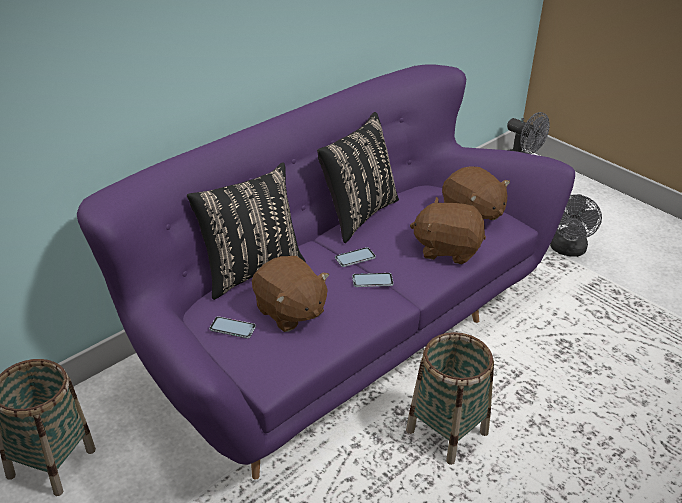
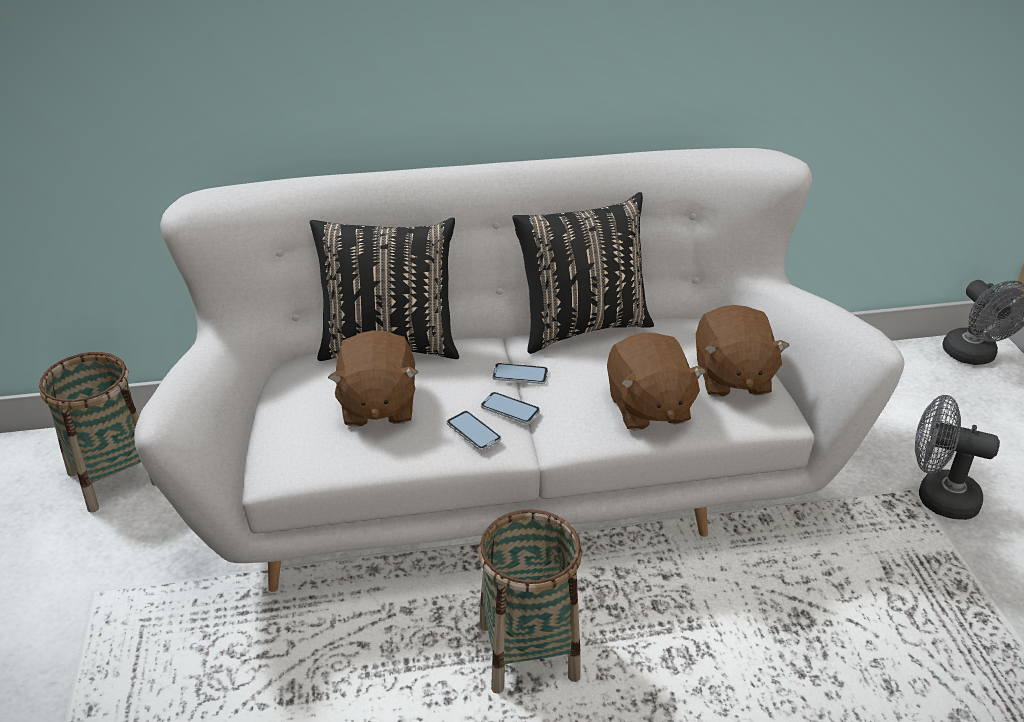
camera: 35 degrees right, 0 degrees up
purple sofa [77,64,575,480] -> white sofa [134,148,904,592]
phone [209,316,256,339] -> phone moved to [447,411,501,451]
brown plush toy [410,197,486,264] -> brown plush toy turned 150 degrees counterclockwise [607,333,706,430]
grey fan [550,194,602,257] -> grey fan turned 60 degrees clockwise [915,395,1000,520]

